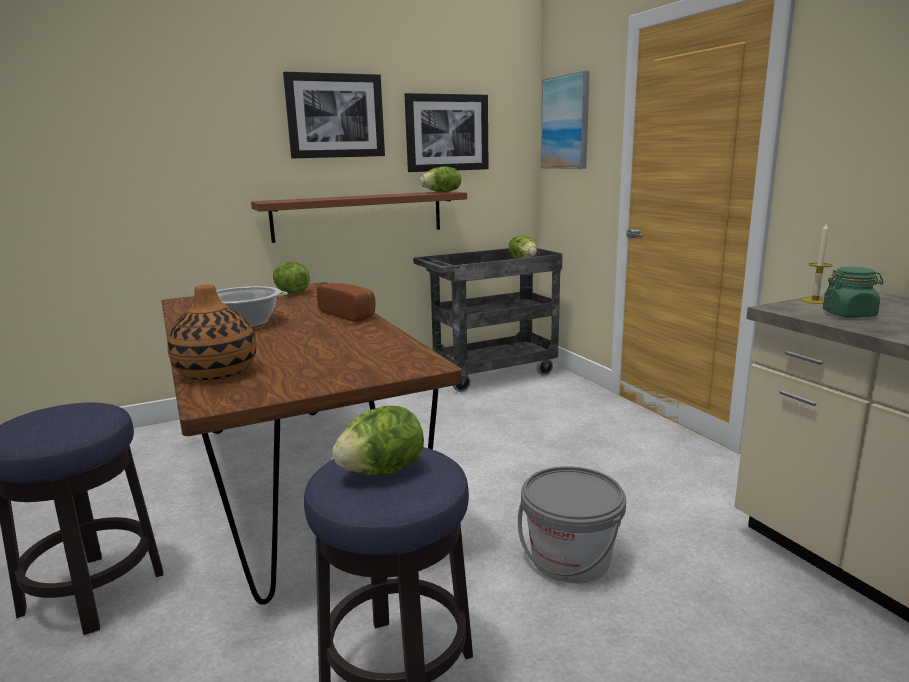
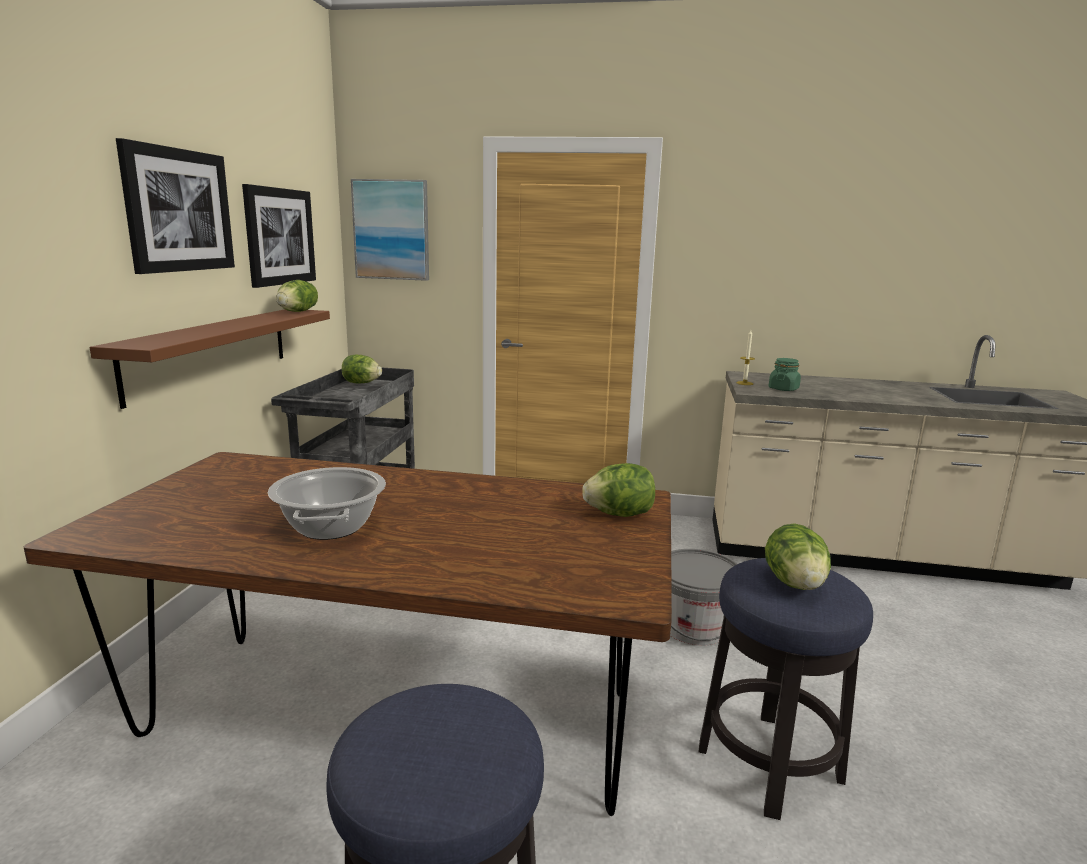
camera: 55 degrees left, 0 degrees up
vase [167,284,256,380] -> none
lettuce [273,262,310,294] -> lettuce moved to [582,463,655,517]
bread [317,283,376,322] -> none

